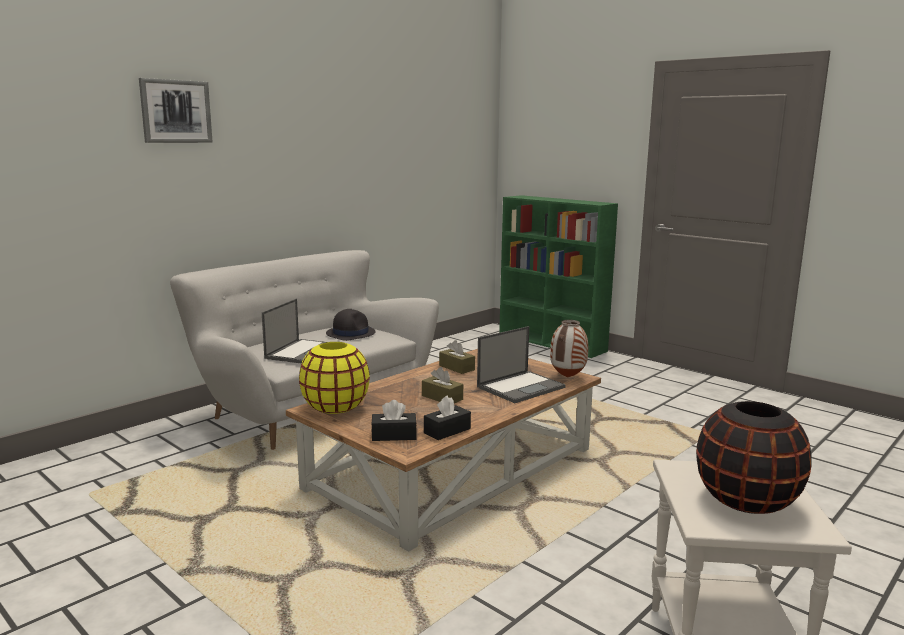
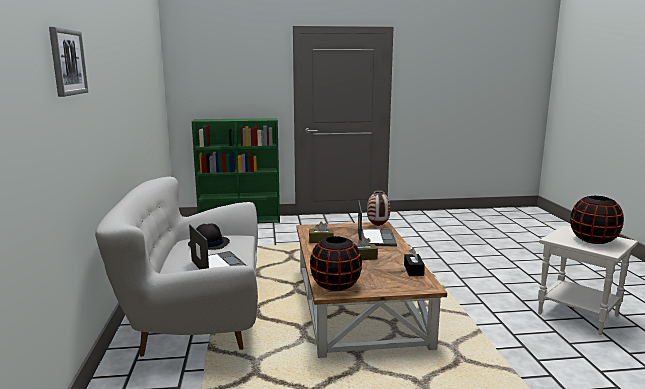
camera: 50 degrees left, 0 degrees up
yellow vase [299,342,370,414] -> black vase [310,236,362,291]
black tissue box [372,400,417,441] -> none

